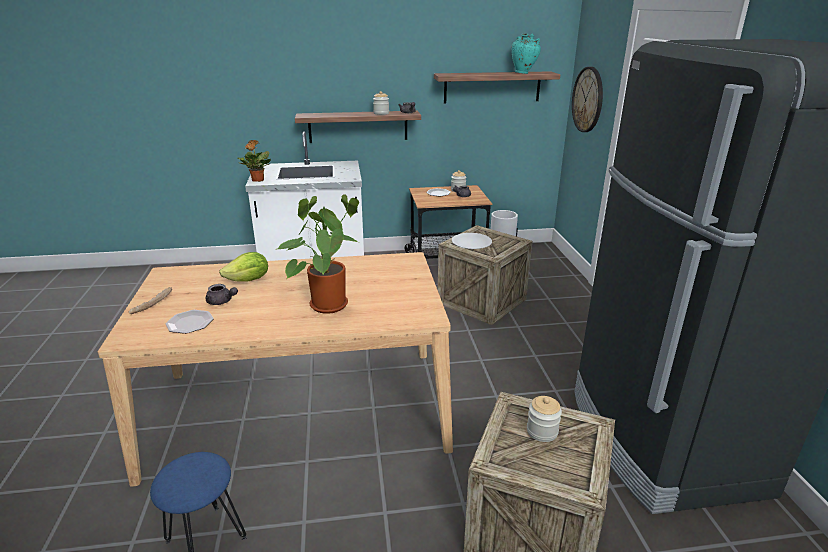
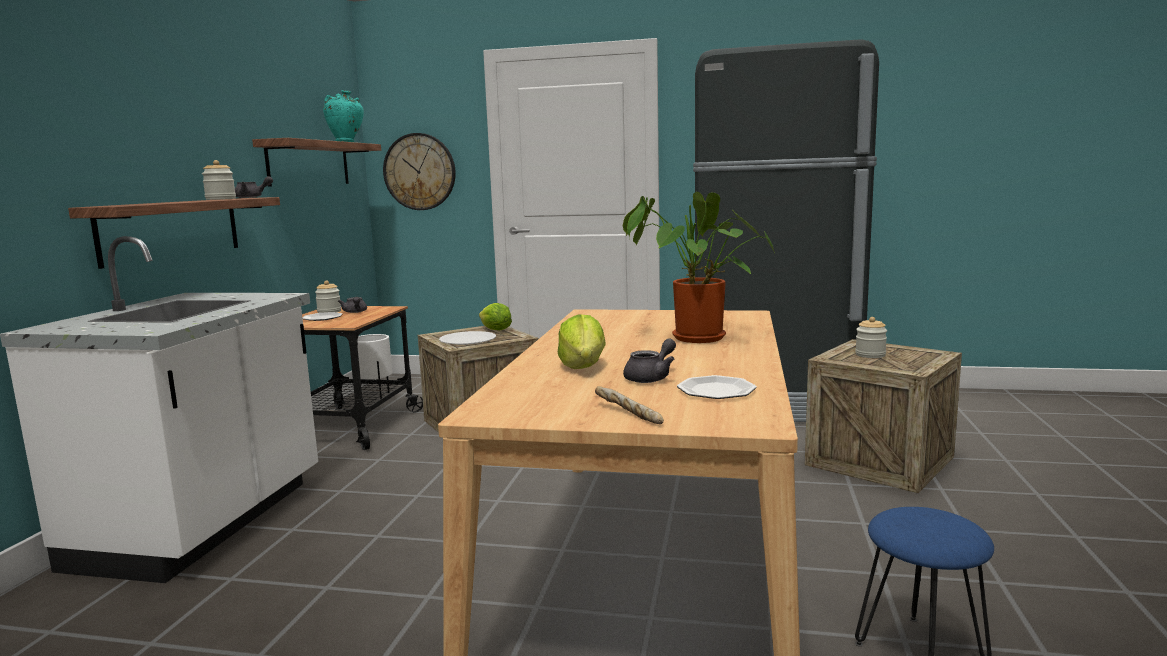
camera: 70 degrees left, 15 degrees down
potted plant [238,140,271,182] -> none
none -> lettuce [479,303,512,330]

